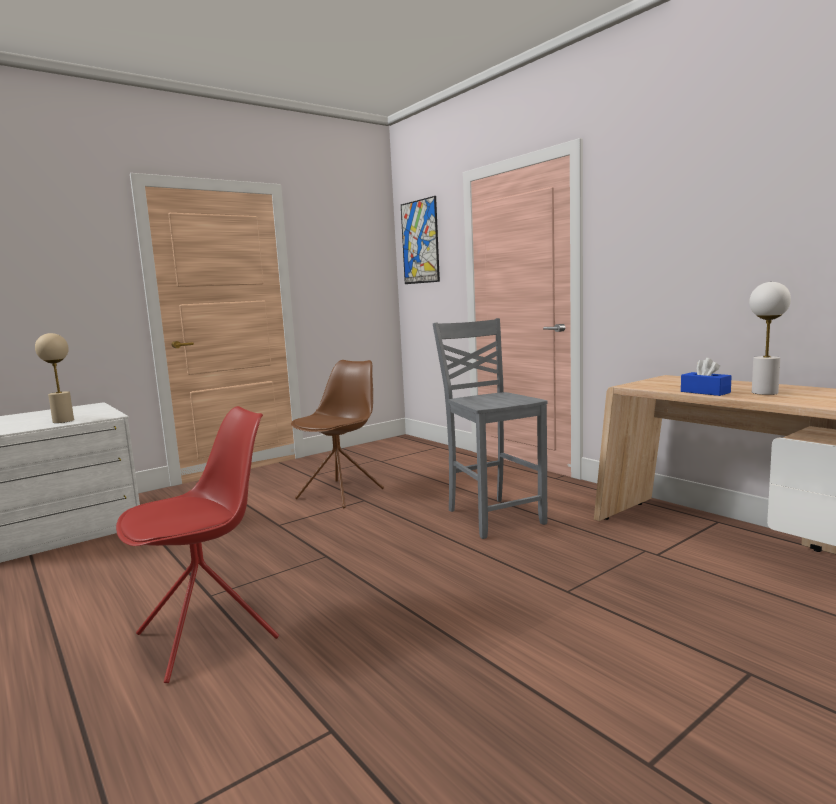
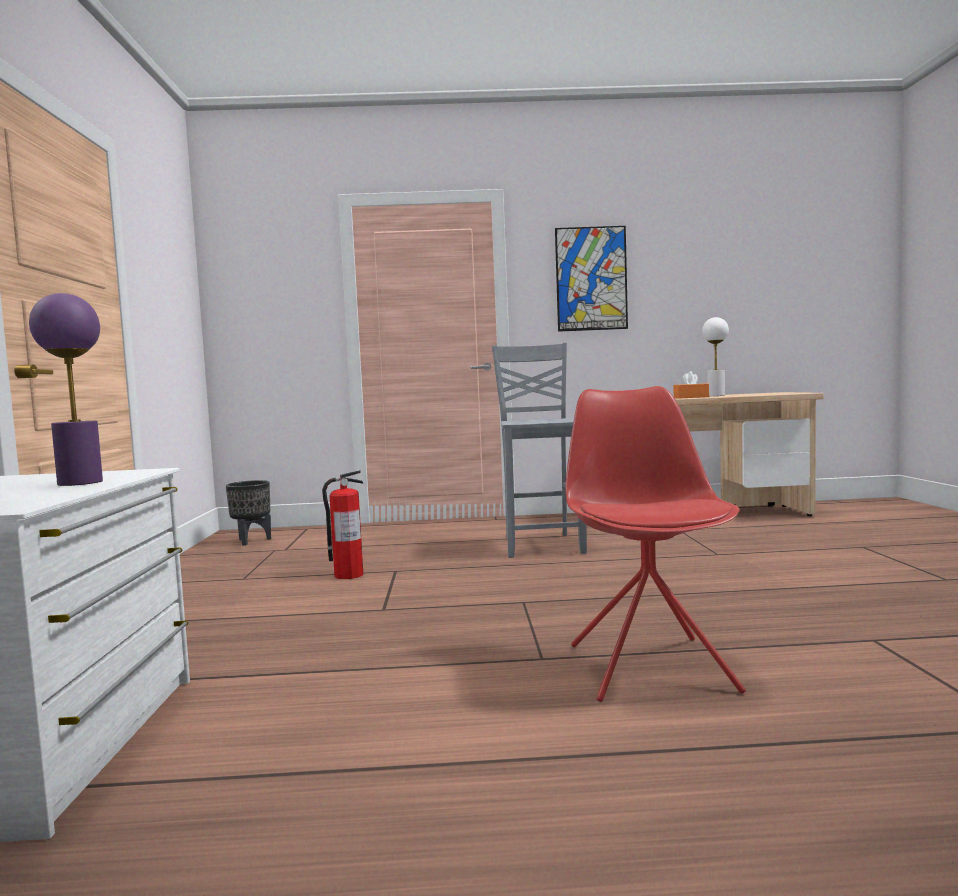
camera: 55 degrees left, 5 degrees down
beige table lamp [35,333,74,423] -> purple table lamp [29,293,103,486]
brown chair [291,360,384,508] -> fire extinguisher [322,470,363,579]
picture [401,196,440,284] -> picture moved to [555,226,628,332]
grey chair [433,318,547,539] -> grey chair turned 75 degrees clockwise [492,343,587,558]
blue tissue box [681,358,732,396] -> orange tissue box [673,371,709,398]
none -> black planter [226,480,271,546]

